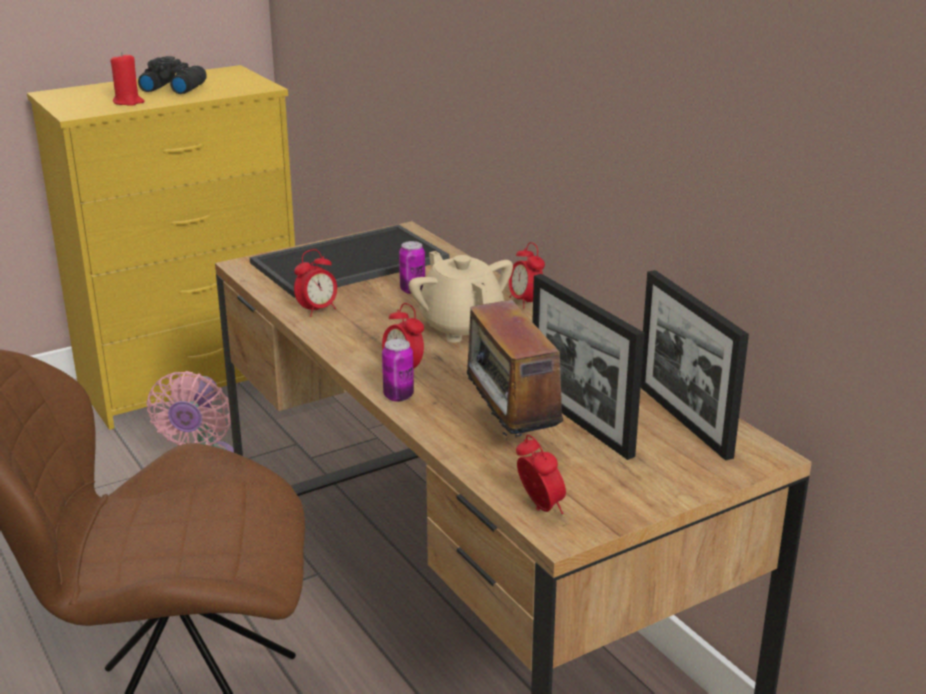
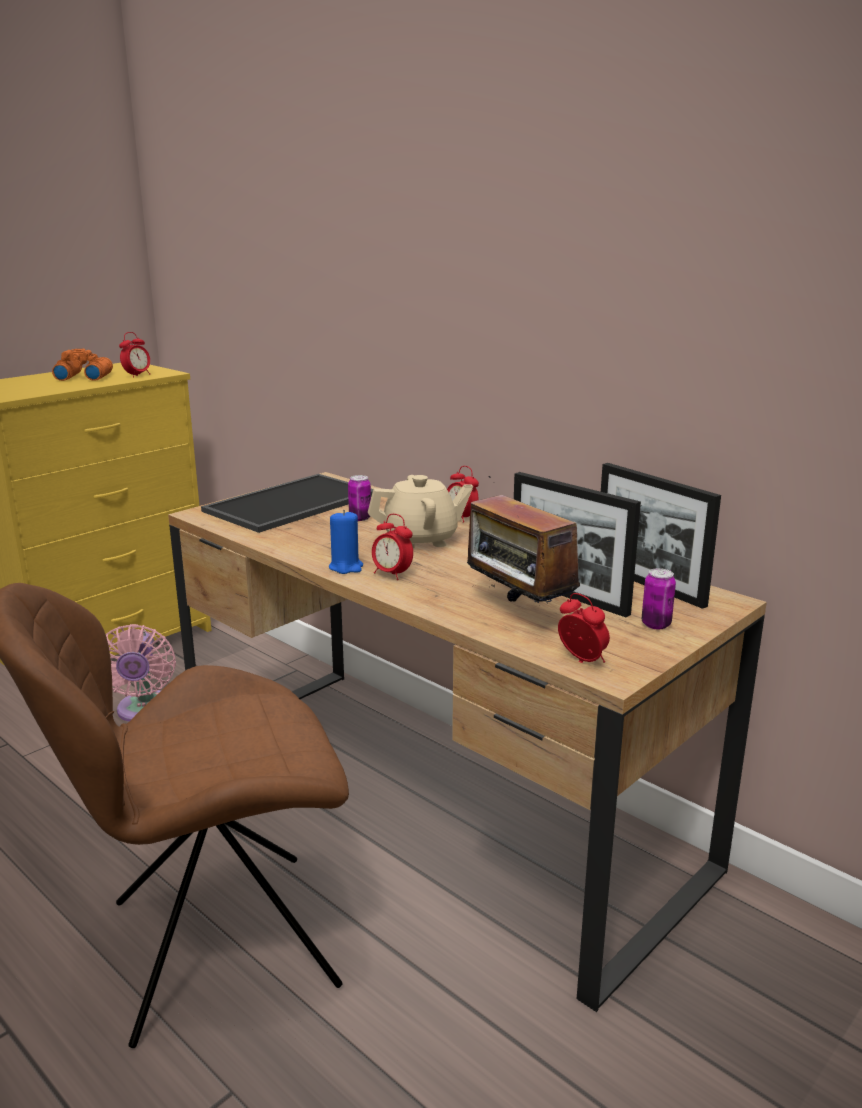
camera: 15 degrees left, 5 degrees down
red candle [110,52,144,106] -> none
black binoculars [138,56,207,94] -> orange binoculars [52,349,113,381]
alarm clock [294,249,337,317] -> alarm clock moved to [119,332,150,378]
can [382,339,414,402] -> can moved to [641,568,676,629]
beige teapot [409,251,513,342] -> beige teapot turned 120 degrees clockwise [368,475,473,548]
none -> blue candle [329,510,363,574]

